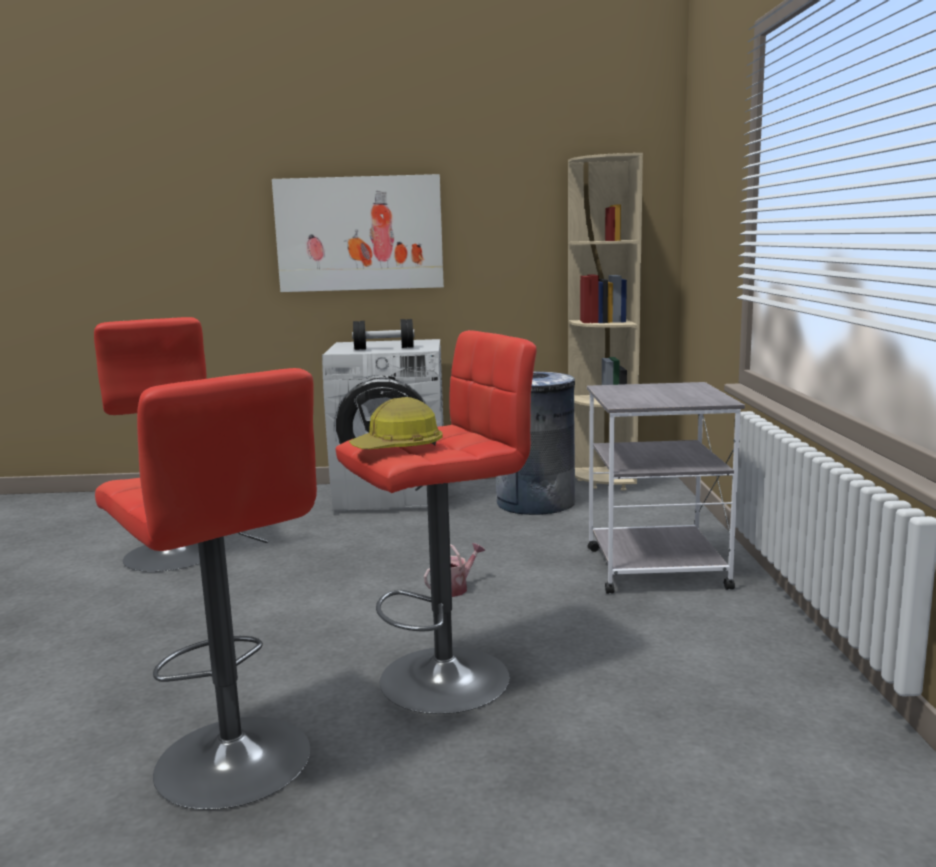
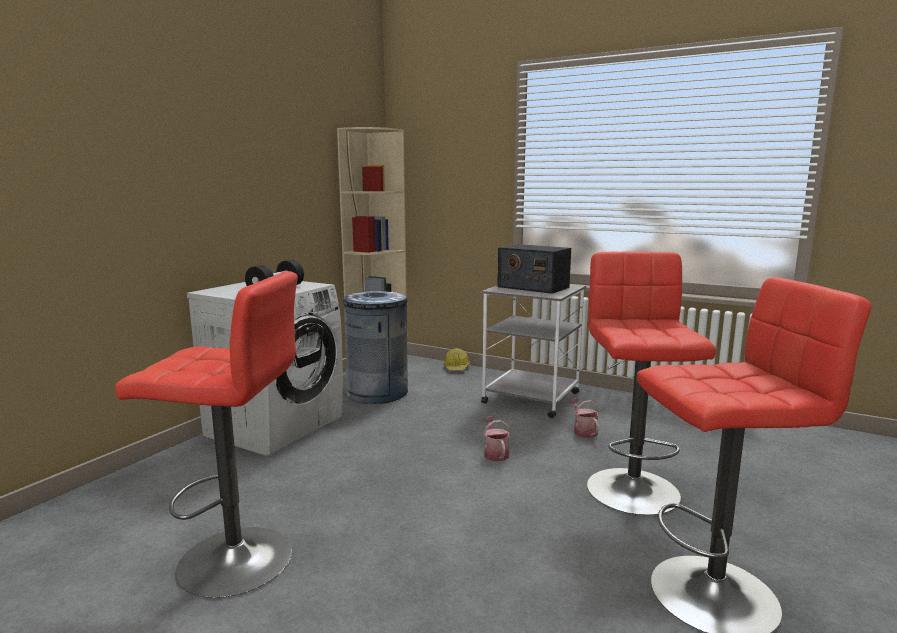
camera: 60 degrees left, 0 degrees up
picture [272,174,444,292] -> none
hard hat [349,397,443,449] -> hard hat moved to [444,348,470,370]
none -> radio [497,244,571,294]
none -> watering can [569,398,599,438]

